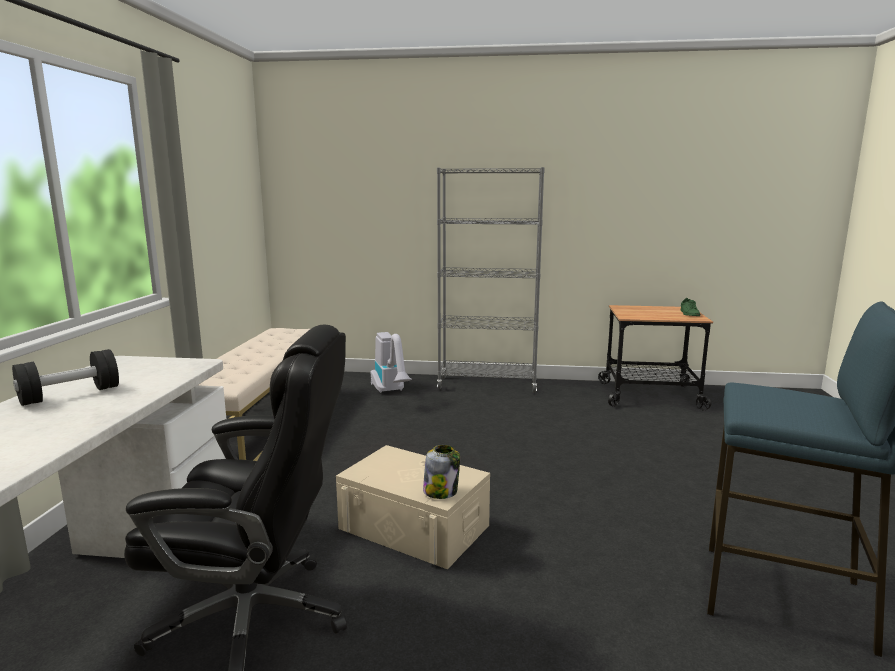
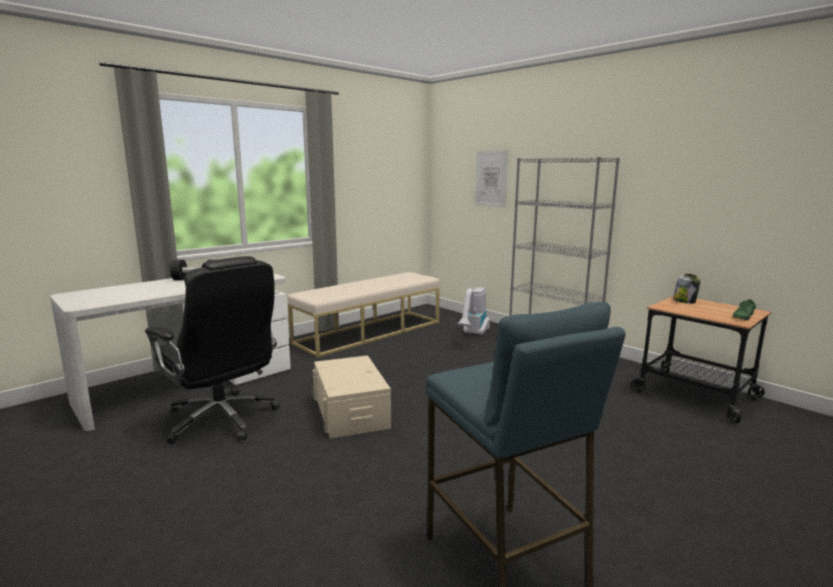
camera: 40 degrees right, 0 degrees up
jar [423,445,460,499] -> jar moved to [673,274,701,304]
none -> picture [475,151,508,207]

